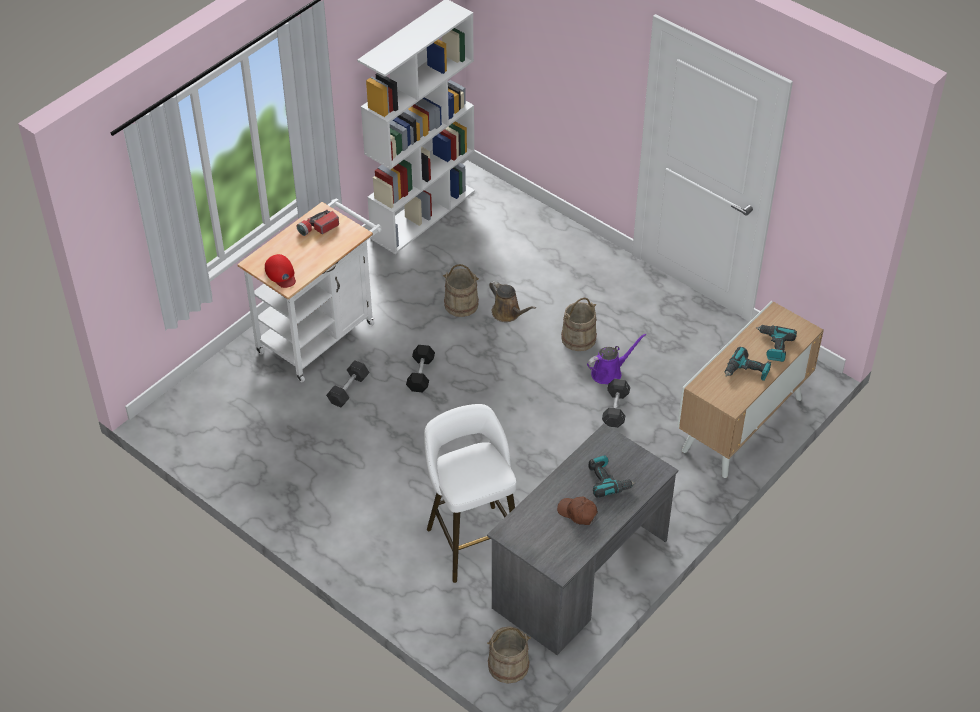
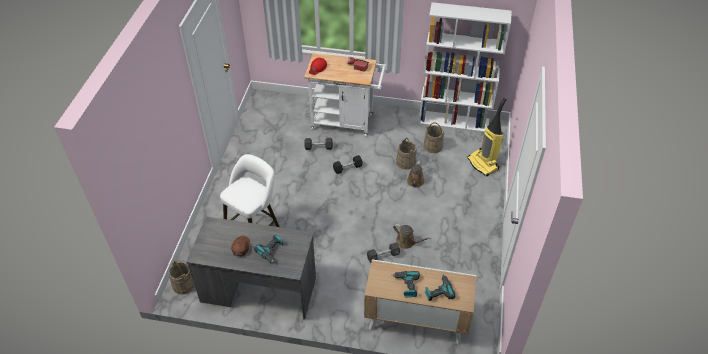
camera: 60 degrees right, 0 degrees up
beige bucket [561,298,597,351] -> beige bucket moved to [424,122,445,153]
purple watering can [587,333,647,384] -> brown watering can [393,224,431,249]
none -> vacuum cleaner [467,98,507,176]

